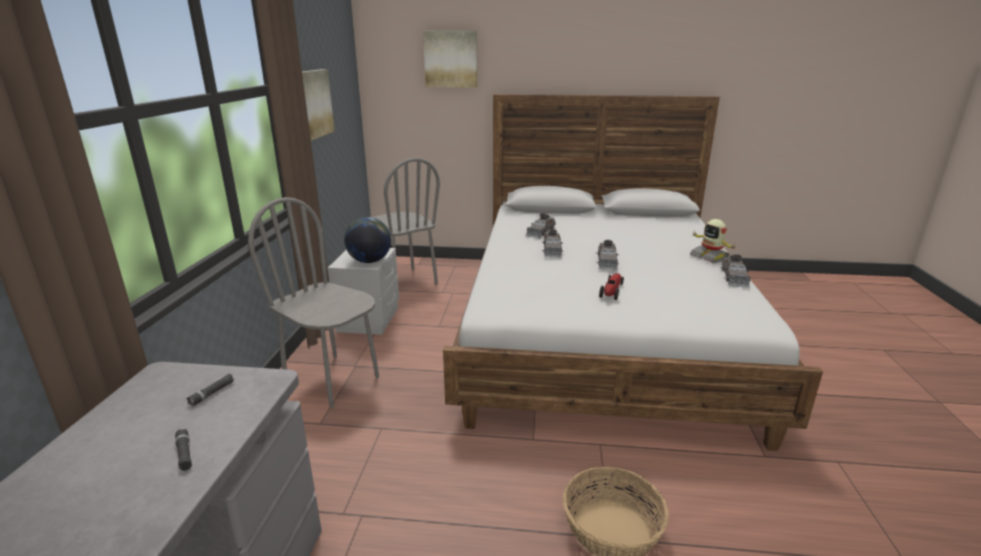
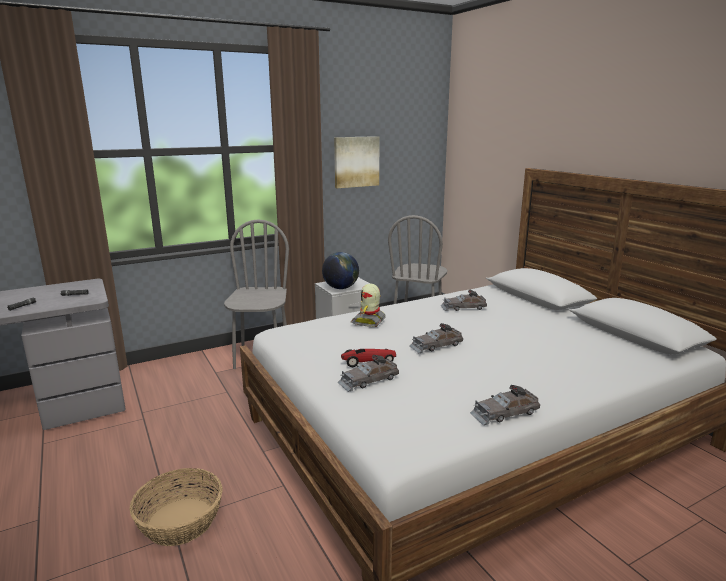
camera: 55 degrees right, 5 degrees down
picture [423,31,477,88] -> none
grey toy car [542,229,563,258] -> grey toy car moved to [338,355,399,392]
toy robot [690,219,736,263] -> toy robot moved to [351,284,386,327]

